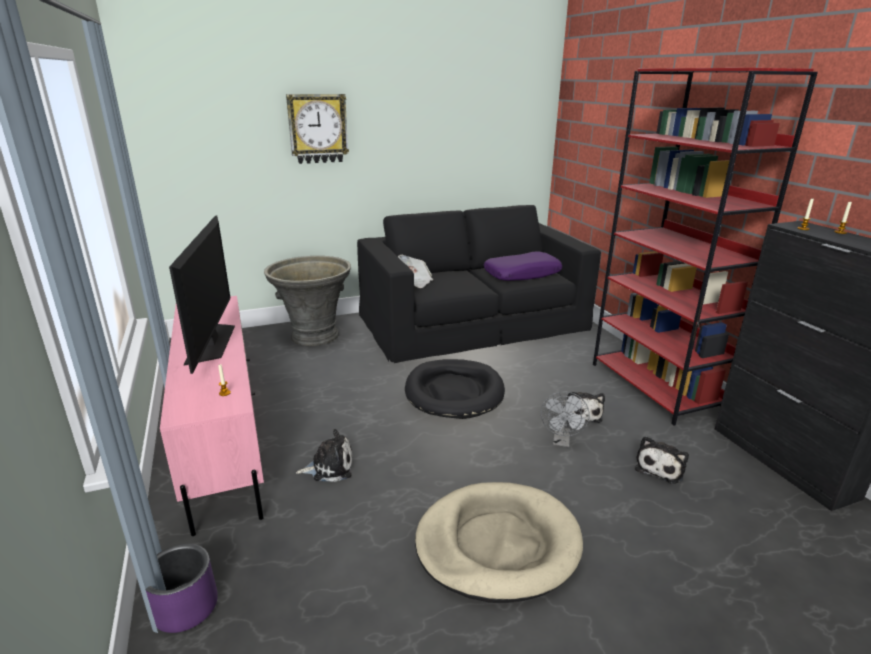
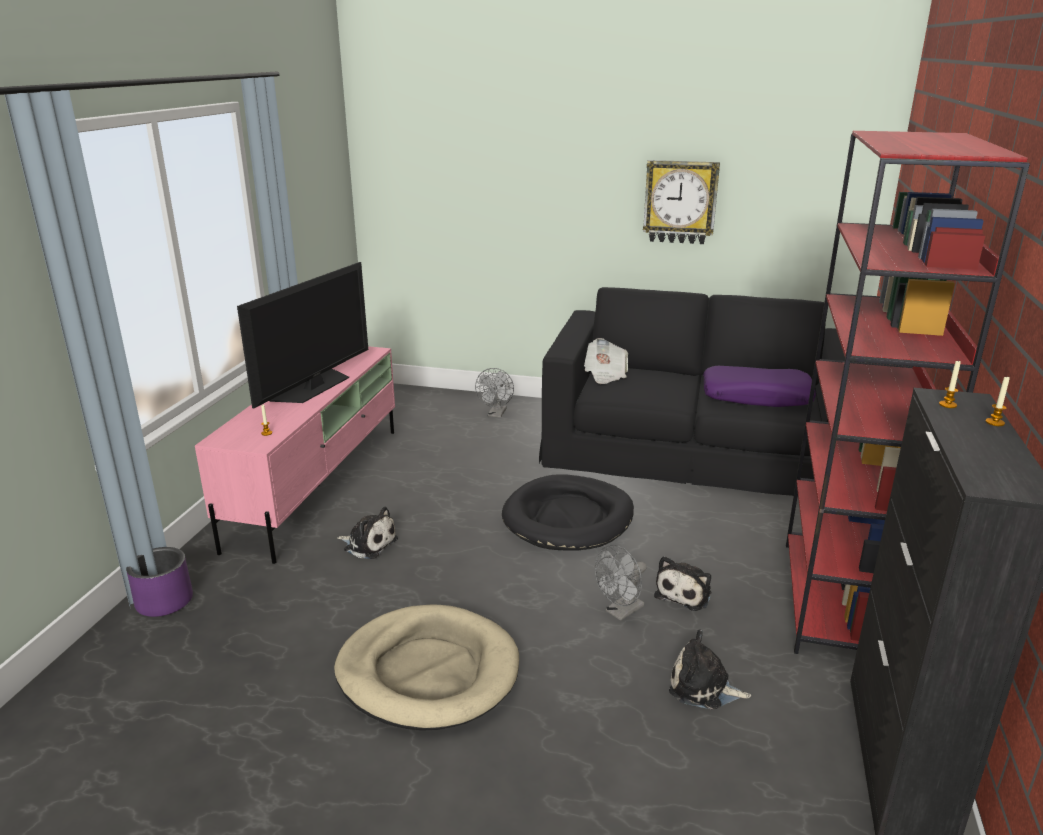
camera: 35 degrees right, 0 degrees up
grey planter [264,256,351,346] -> grey fan [475,368,514,418]
wall clock [286,94,349,164] -> wall clock moved to [643,160,720,244]
plush toy [635,436,689,484] -> plush toy turned 45 degrees clockwise [669,629,751,710]

